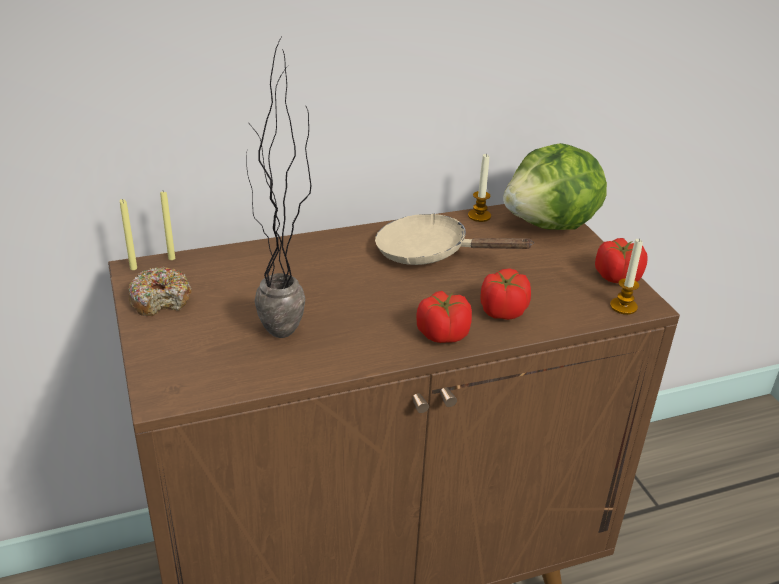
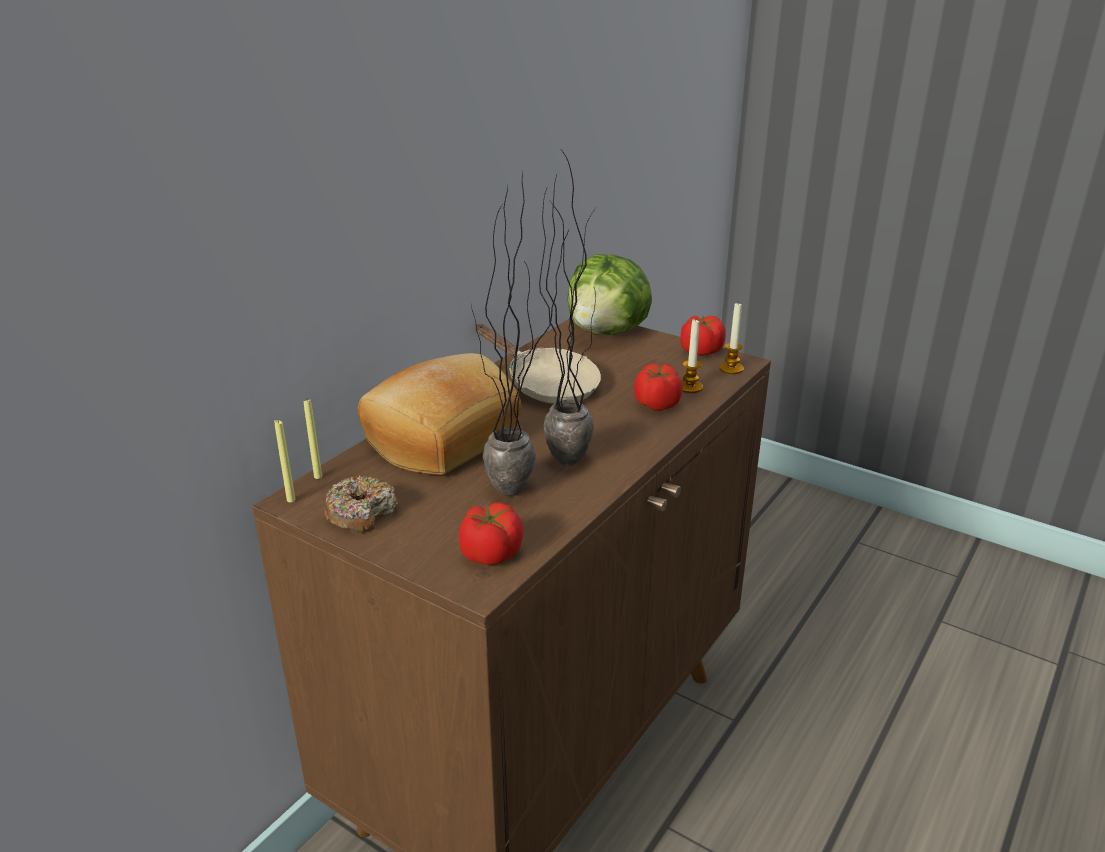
camera: 35 degrees left, 5 degrees down
beige frying pan [375,213,534,265] -> beige frying pan turned 120 degrees counterclockwise [475,324,601,404]
tomato [417,291,472,343] -> tomato moved to [459,503,523,565]
candle [468,153,491,222] -> candle moved to [682,320,703,393]
none -> bread [358,353,522,475]
none -> potted plant [539,151,596,466]

